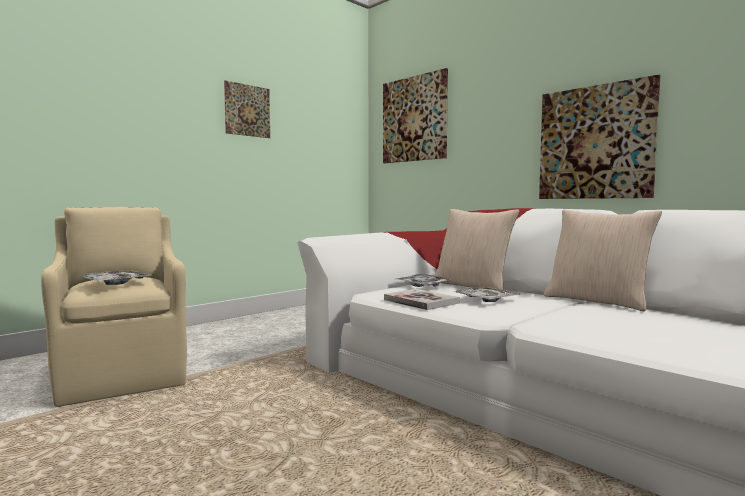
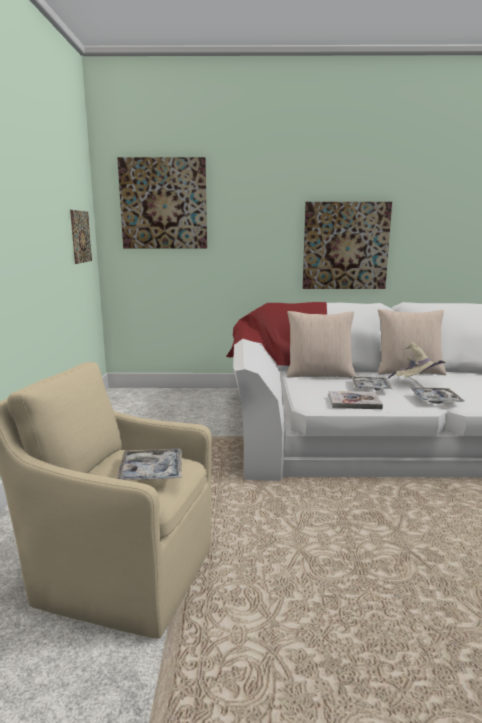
camera: 45 degrees left, 10 degrees up
picture [224,80,270,138] -> picture moved to [70,210,92,264]
tray [395,274,452,287] -> tray moved to [410,388,464,403]
none -> beige hat [388,342,447,378]

